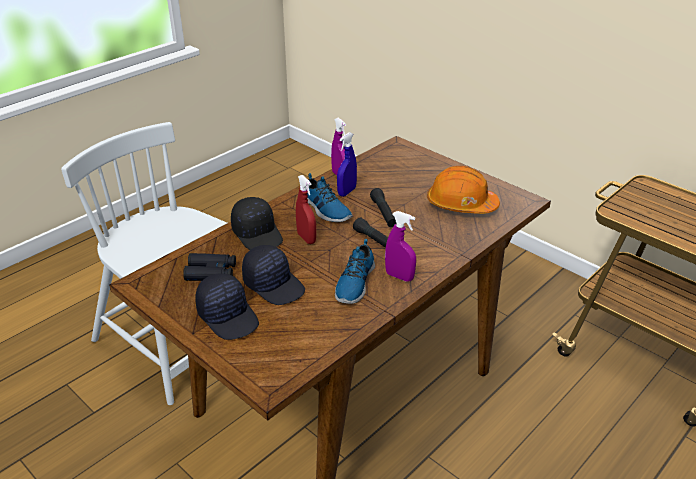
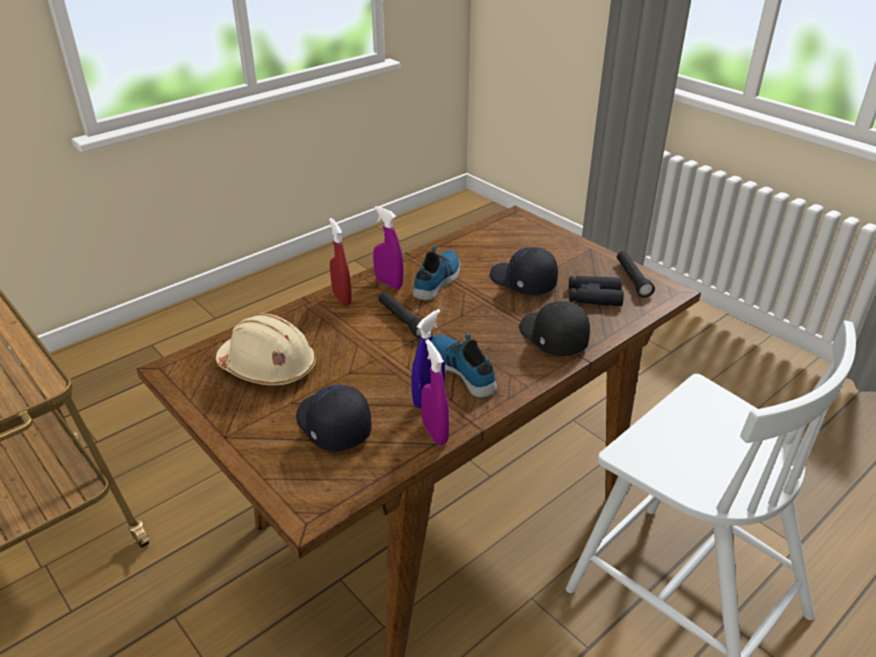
camera: 175 degrees left, 0 degrees up
black cap [195,273,259,340] -> black cap moved to [296,384,372,452]
red spray bottle [296,175,316,244] -> red spray bottle moved to [329,218,352,306]
black flashlight [370,188,396,227] -> black flashlight moved to [617,251,655,298]
orange hard hat [427,166,500,214] -> beige hard hat [216,314,316,385]

